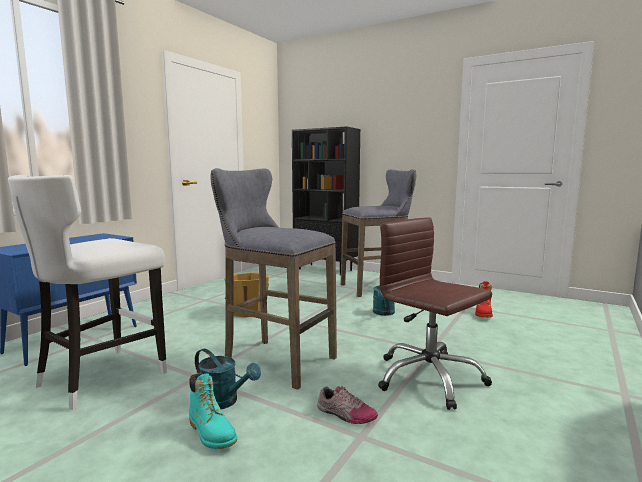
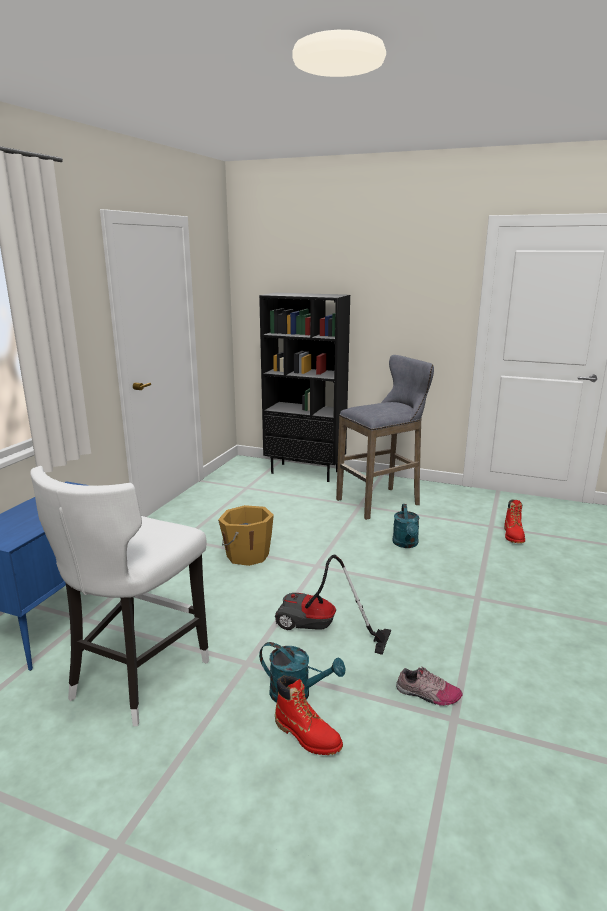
camera: 10 degrees left, 10 degrees up
turquoise boot [189,373,237,449] -> red boot [275,675,343,755]
grey stool [210,168,337,389] -> vacuum cleaner [275,555,391,655]
brown office chair [378,217,492,410] -> none

